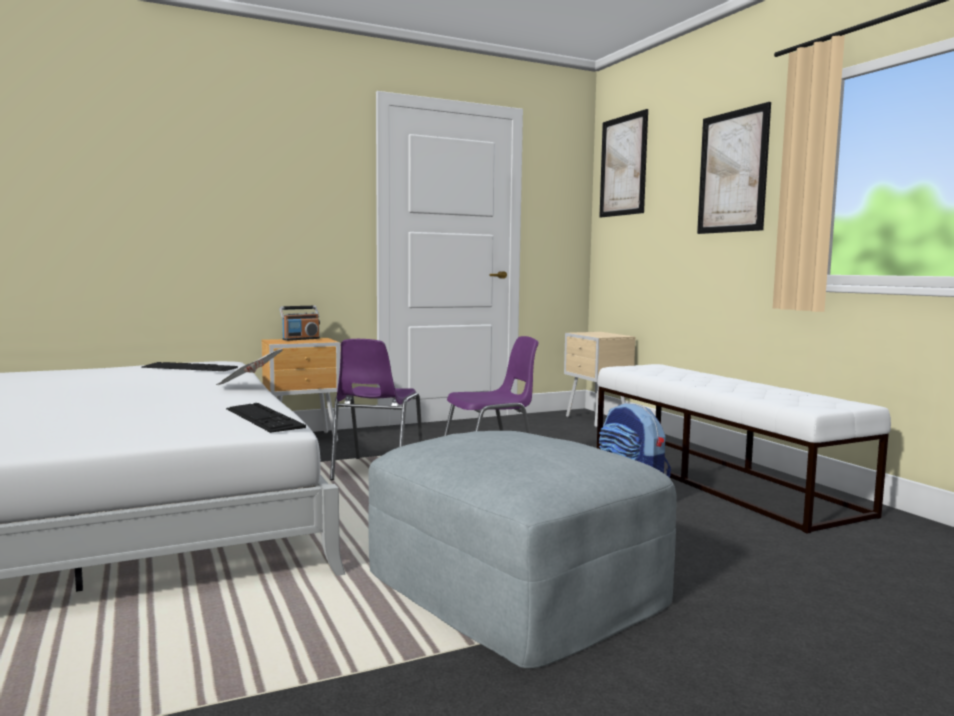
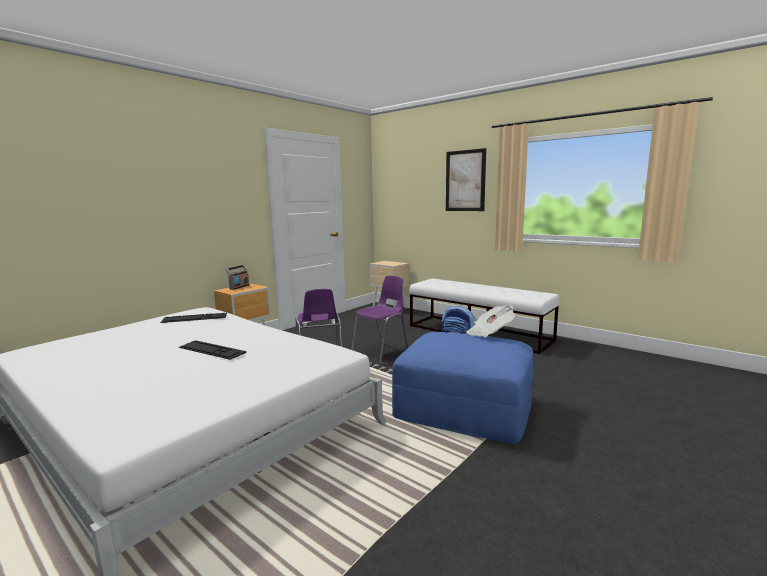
camera: 25 degrees left, 5 degrees up
newspaper [216,347,284,385] -> newspaper moved to [466,305,515,337]
keyboard [226,403,306,433] -> keyboard moved to [179,340,246,360]
grey ottoman [368,431,676,668] -> blue ottoman [392,332,533,444]
picture [599,109,648,218] -> none

